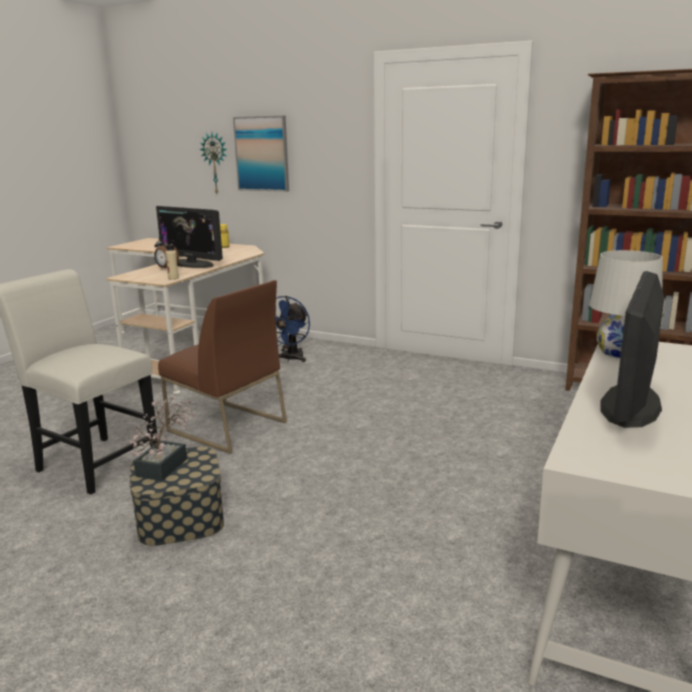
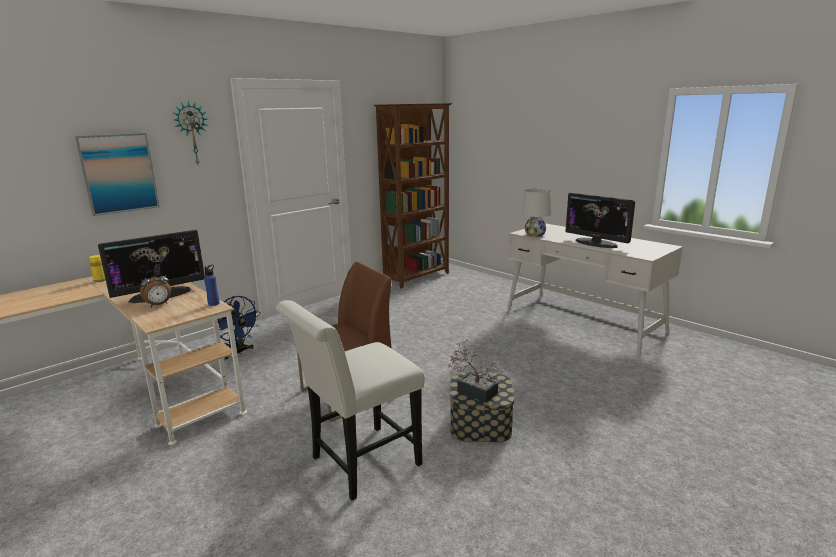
camera: 70 degrees left, 0 degrees up
beige bottle [165,240,179,280] -> blue bottle [204,265,220,306]
wall clock [199,132,227,194] -> wall clock moved to [173,100,208,164]

